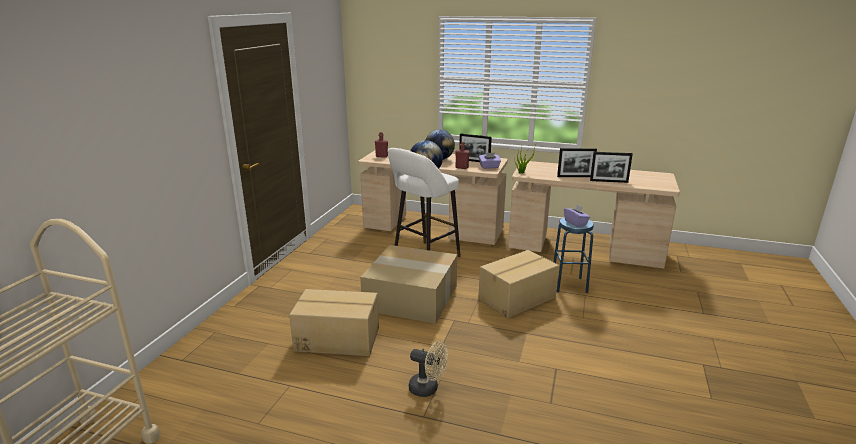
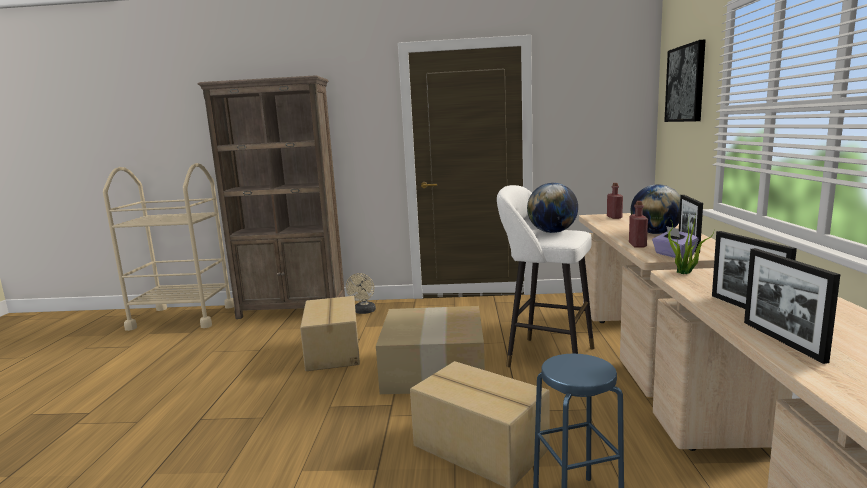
camera: 75 degrees right, 10 degrees down
beige fan [409,341,448,397] -> beige fan moved to [346,273,376,314]
purple tissue box [564,204,590,227] -> none
none -> brown bookcase [198,75,345,319]
none -> picture [664,39,706,122]

